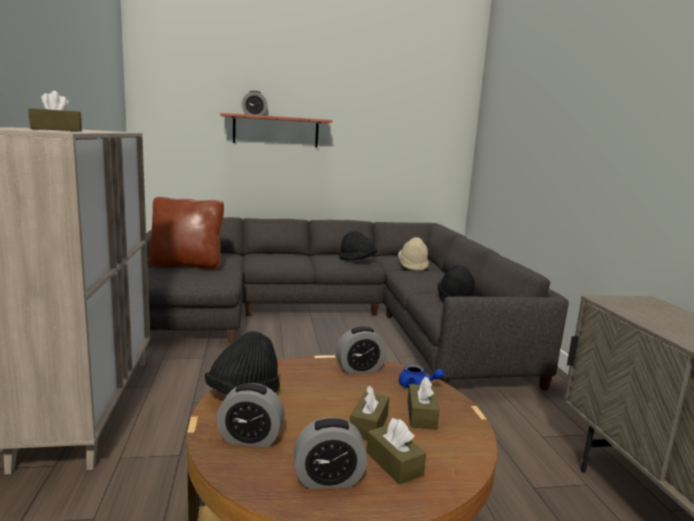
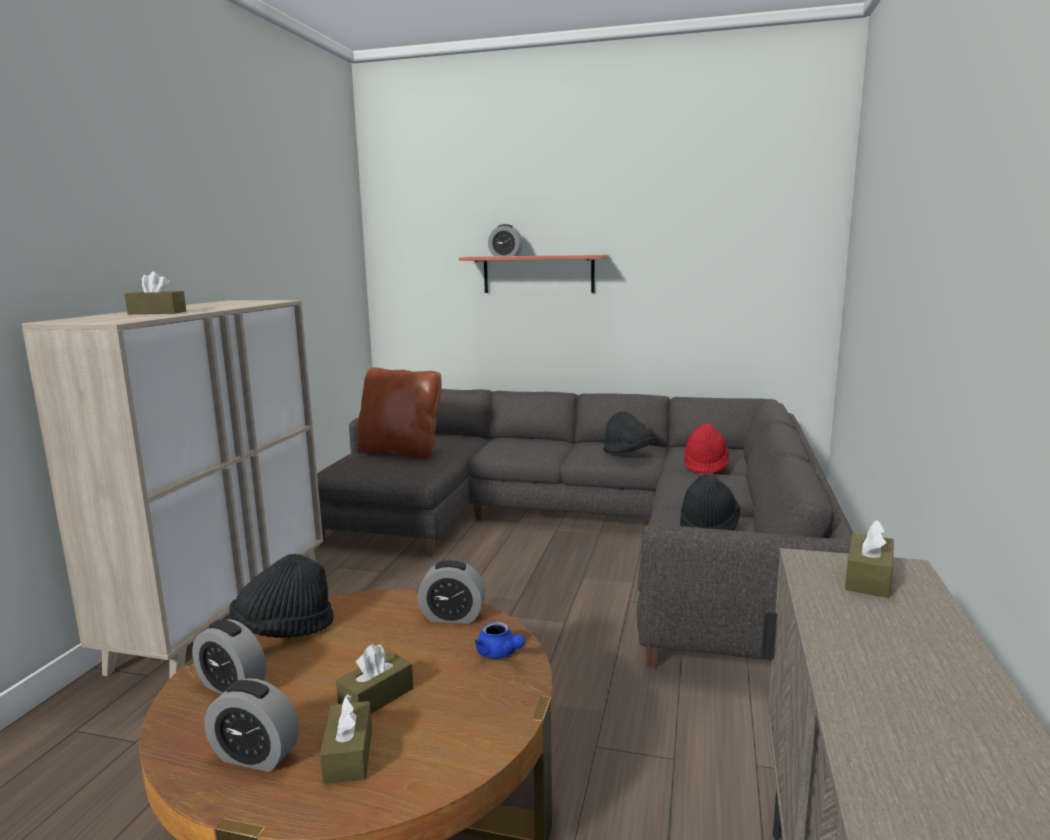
camera: 25 degrees right, 0 degrees up
beige hat [398,237,429,271] -> red hat [684,424,729,475]
brown tissue box [408,376,439,429] -> brown tissue box moved to [845,520,894,598]

